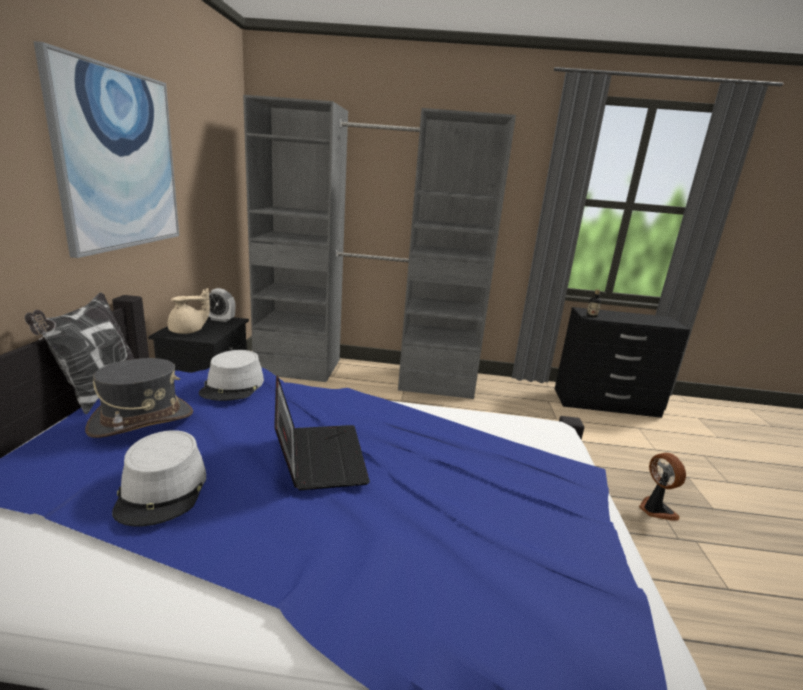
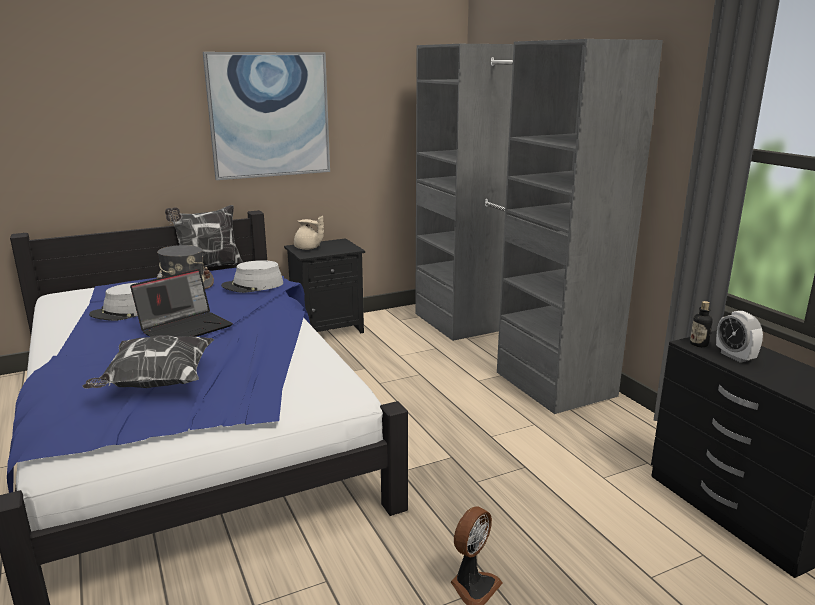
camera: 60 degrees right, 0 degrees up
alarm clock [208,288,235,322] -> alarm clock moved to [716,311,763,363]
none -> pillow [82,335,214,388]

